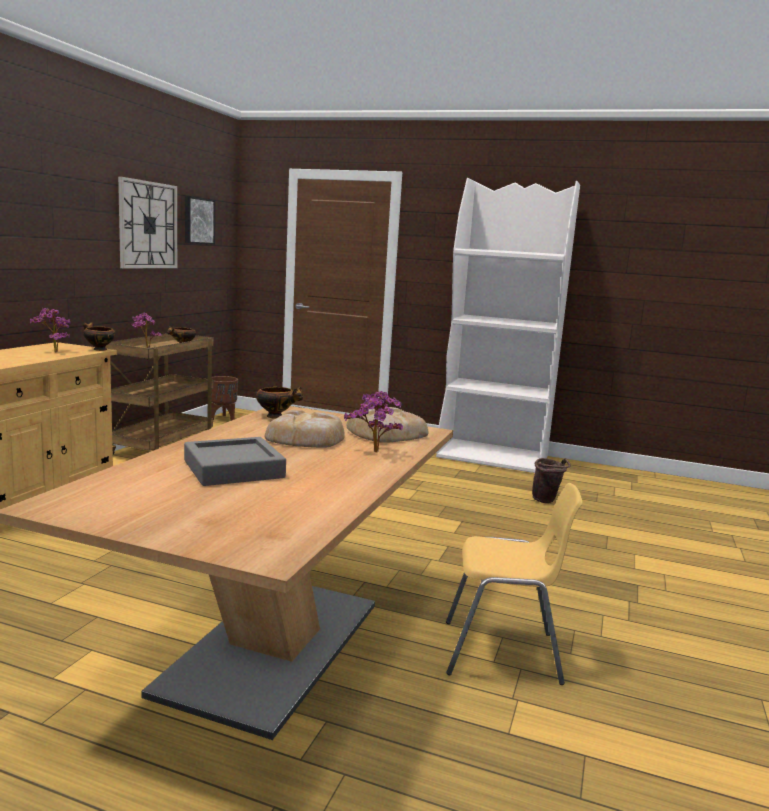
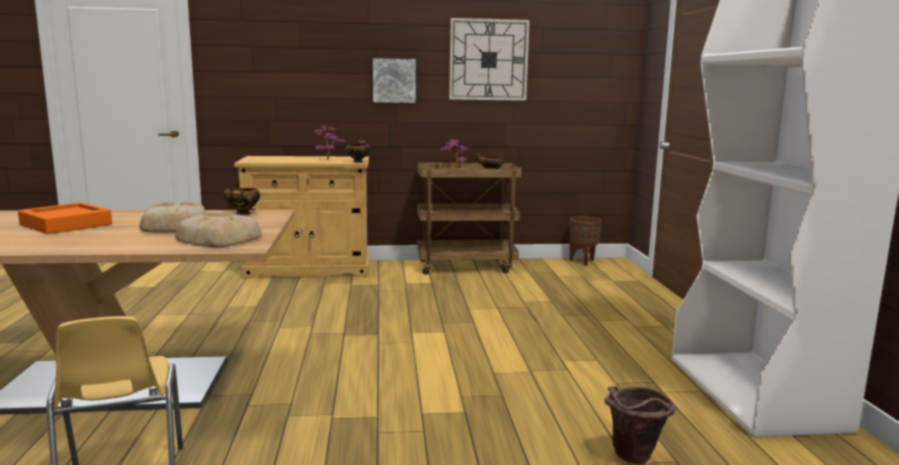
camera: 65 degrees right, 0 degrees up
grey tray [184,437,286,486] -> orange tray [18,202,112,234]
picture [185,196,215,245] -> picture moved to [371,56,418,105]
potted plant [344,391,403,452] -> none

